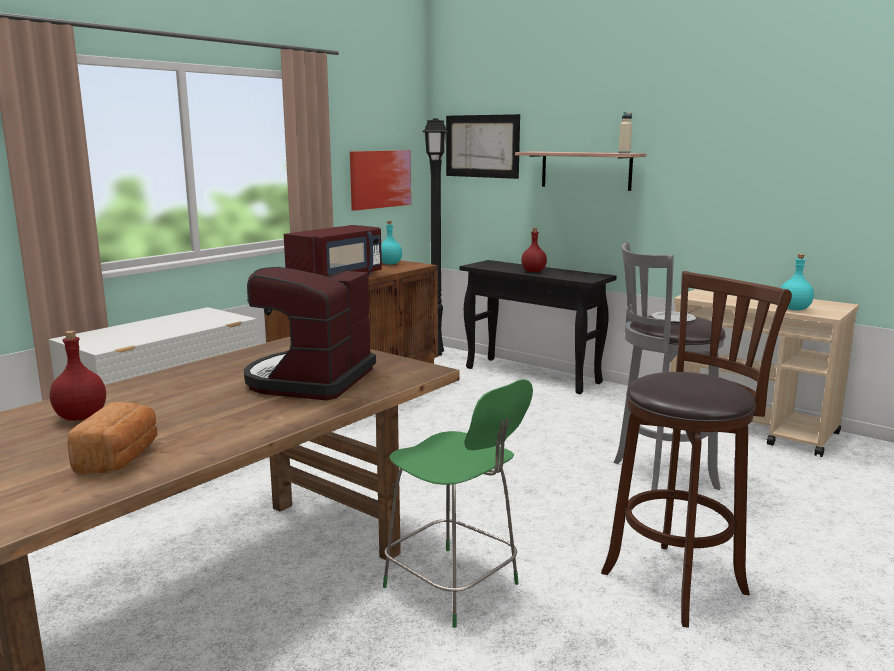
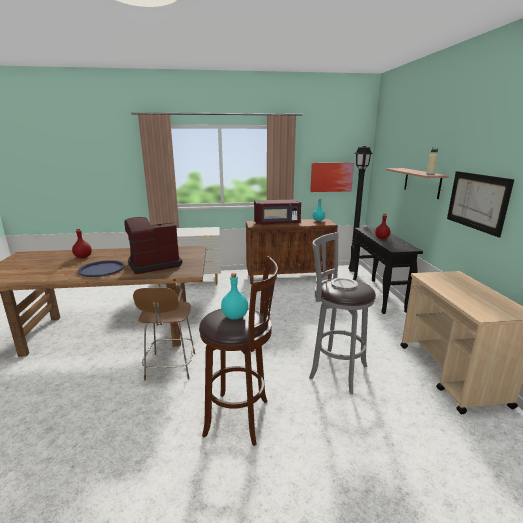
camera: 45 degrees right, 5 degrees up
bread [68,402,157,474] -> none
green chair [383,379,533,628] -> brown chair [133,288,195,381]
picture [446,114,520,179] -> picture moved to [447,171,514,238]
turquoise bottle [781,254,814,310] -> turquoise bottle moved to [221,273,248,319]
none -> blue tray [78,260,125,277]

